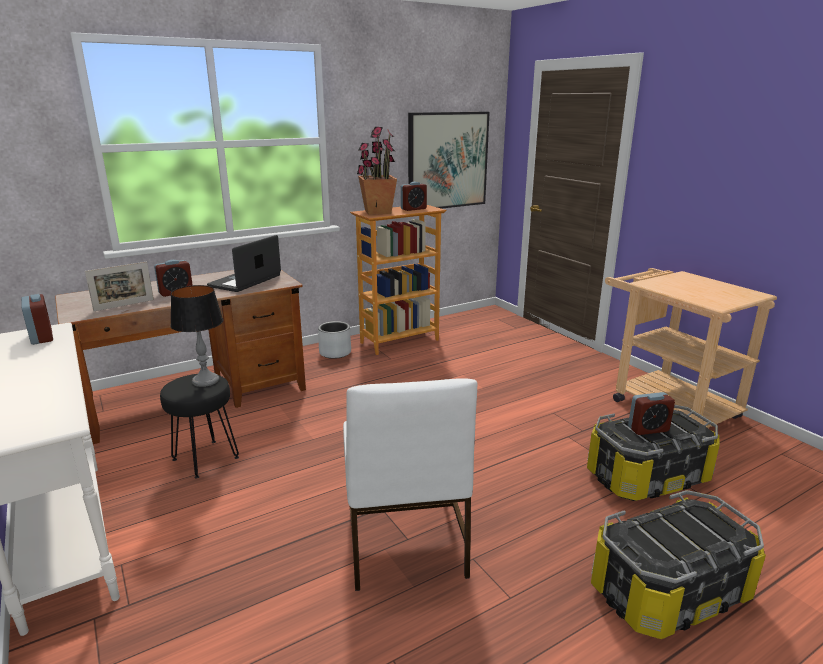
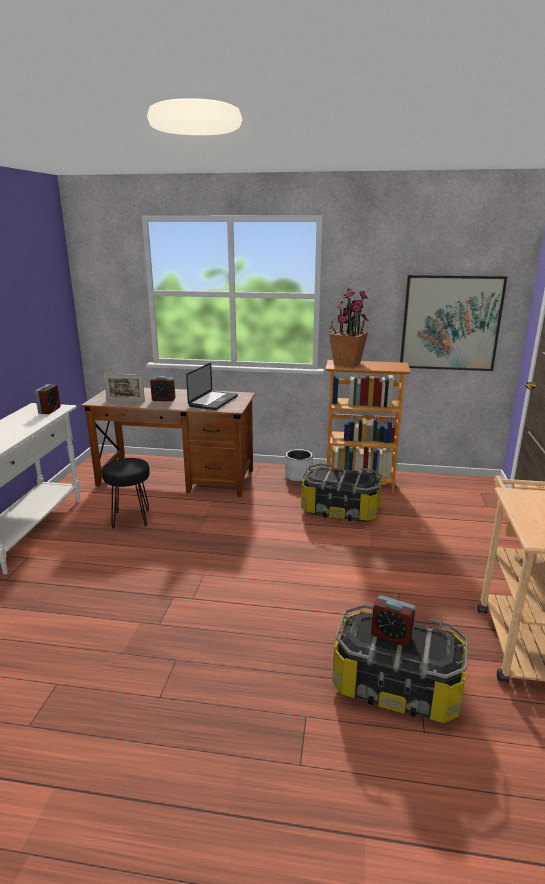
camera: 40 degrees right, 0 degrees up
table lamp [171,285,223,387] -> none
laptop [207,235,281,292] -> laptop turned 135 degrees clockwise [186,363,238,410]
white chair [343,379,477,591] -> none
alarm clock [401,182,427,211] -> none
storage box [591,490,766,639] -> storage box moved to [301,463,382,522]

